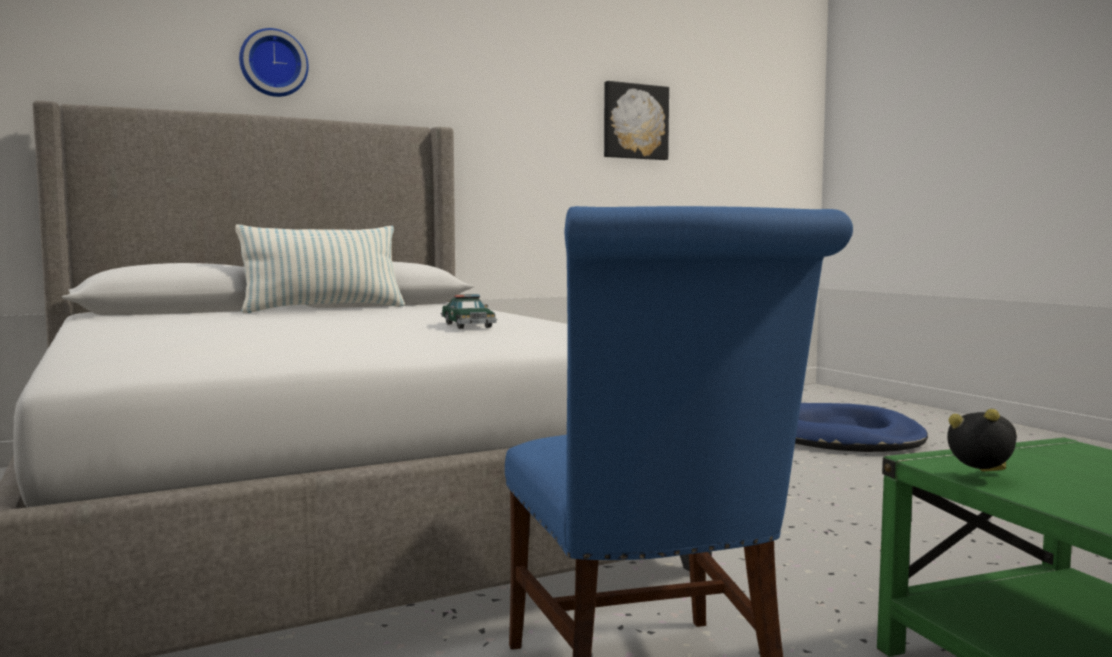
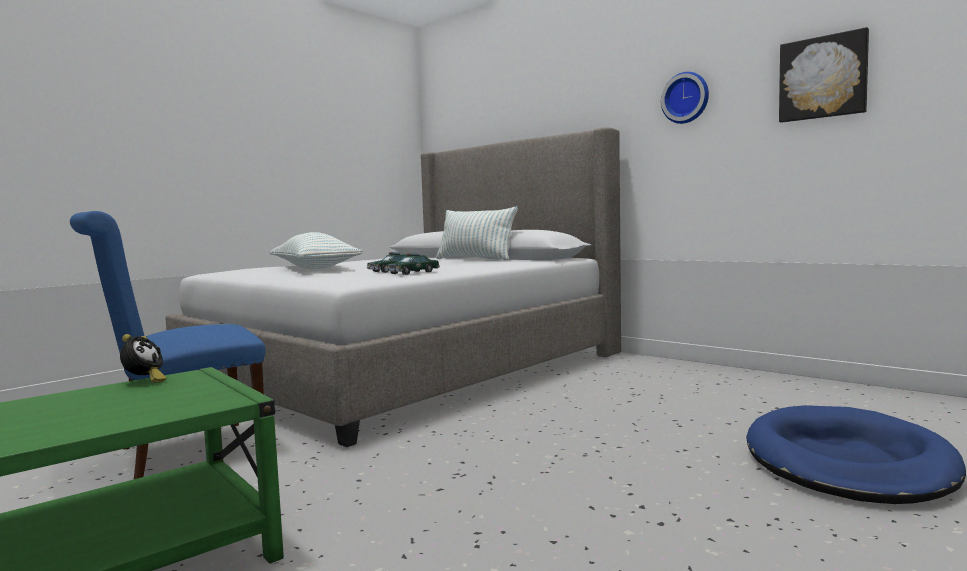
camera: 70 degrees right, 0 degrees up
wall clock [239,28,309,97] -> wall clock moved to [661,72,709,124]
none -> pillow [270,232,363,269]
none -> toy car [385,253,440,275]

